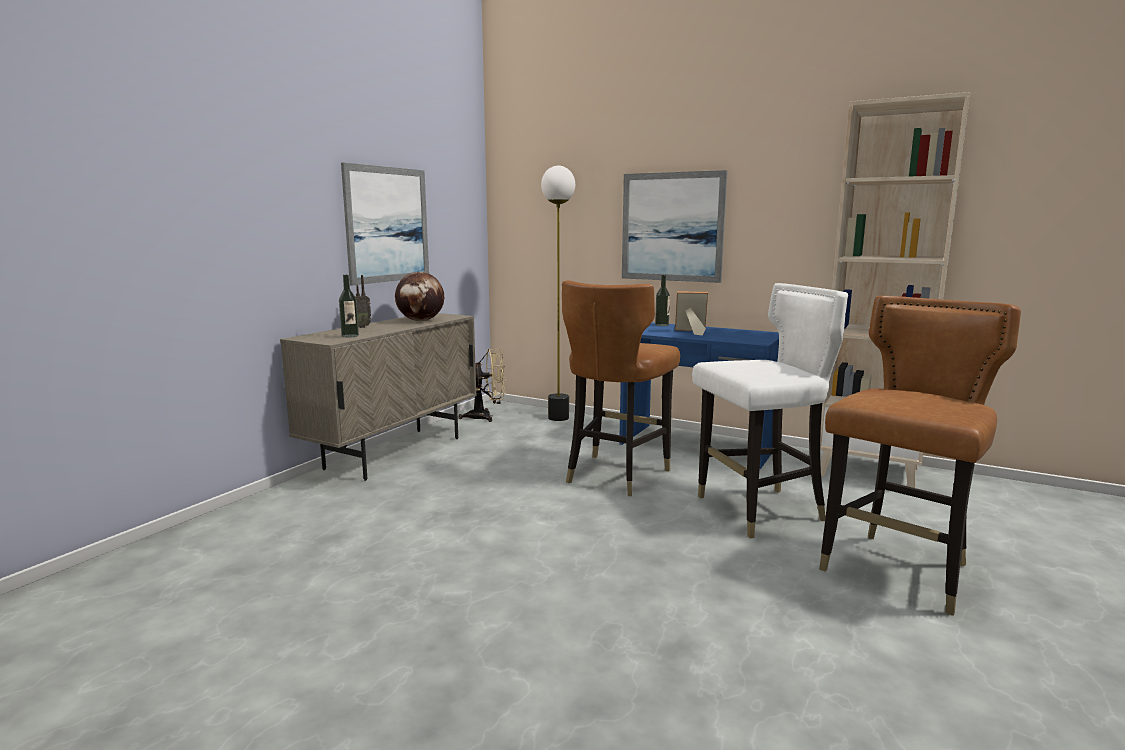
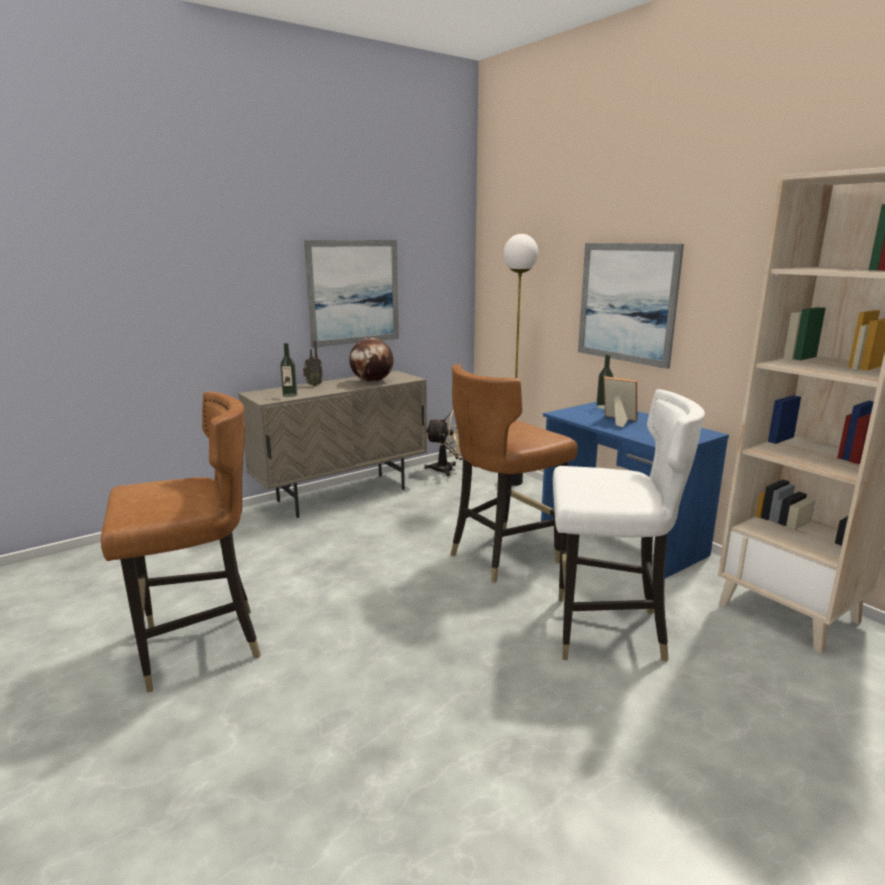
camera: 25 degrees right, 5 degrees up
brown chair [819,296,1021,616] -> brown chair moved to [101,391,261,693]

